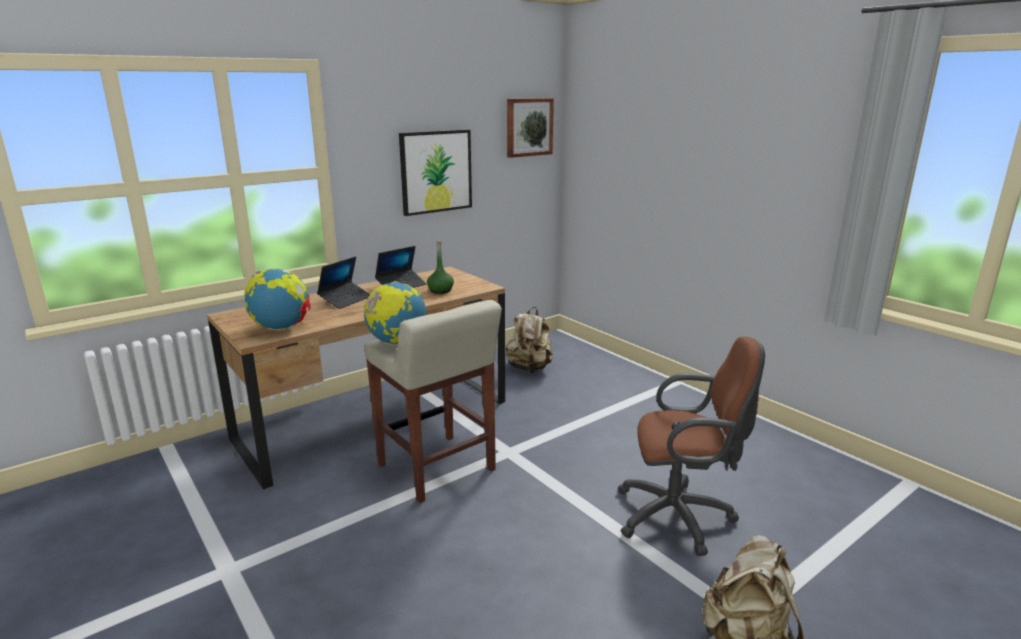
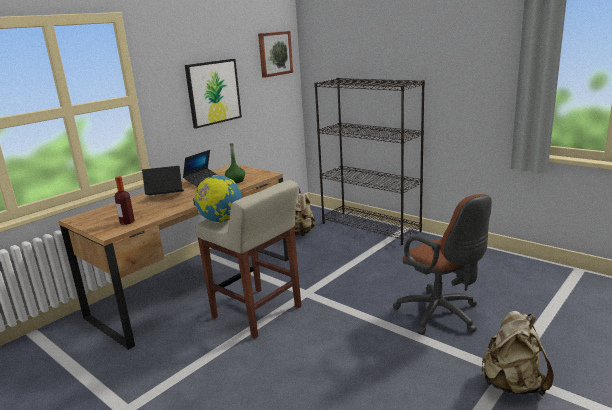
camera: 10 degrees left, 0 degrees up
globe [244,269,311,331] -> bottle [115,176,135,225]
laptop [317,256,370,309] -> laptop turned 120 degrees counterclockwise [142,166,185,195]
brown office chair [617,336,765,556] -> brown office chair turned 60 degrees clockwise [393,194,492,335]
none -> black bookcase [314,78,425,245]

